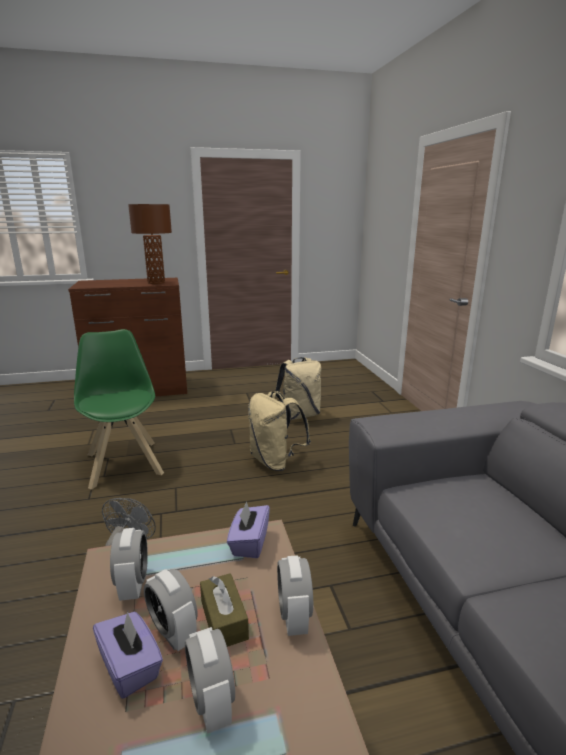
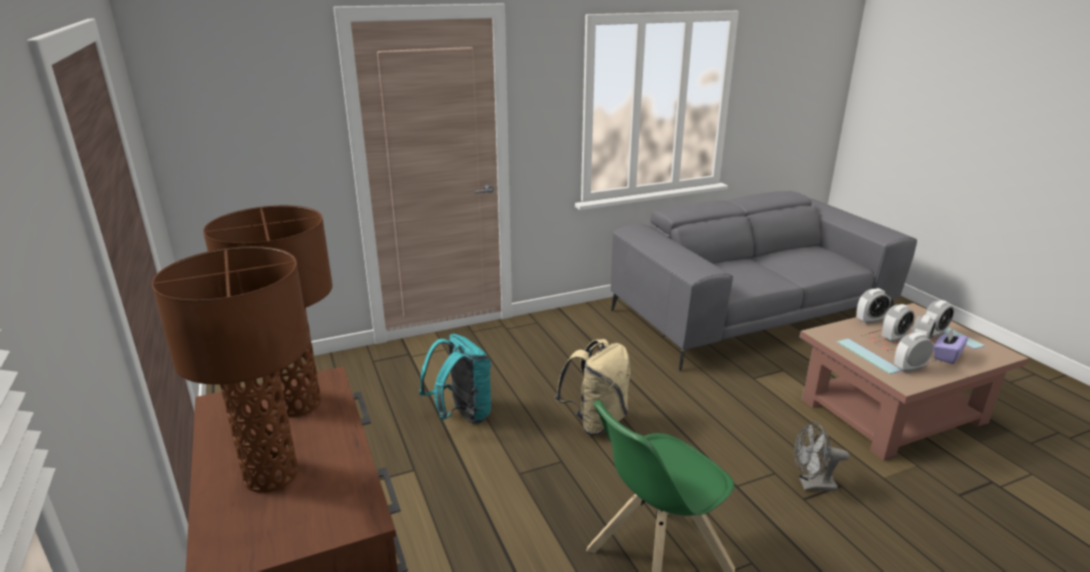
camera: 100 degrees left, 5 degrees up
brown tissue box [200,573,249,647] -> alarm clock [882,304,914,342]
purple tissue box [227,501,270,558] -> none
beige backpack [275,357,322,420] -> turquoise backpack [420,334,492,424]
none -> brown table lamp [152,246,310,493]

